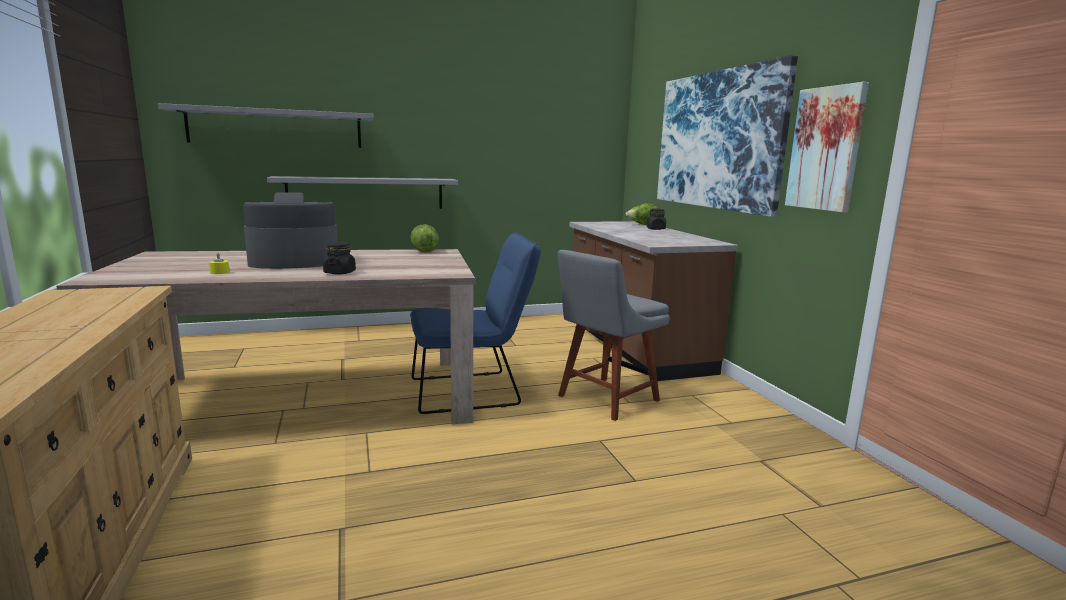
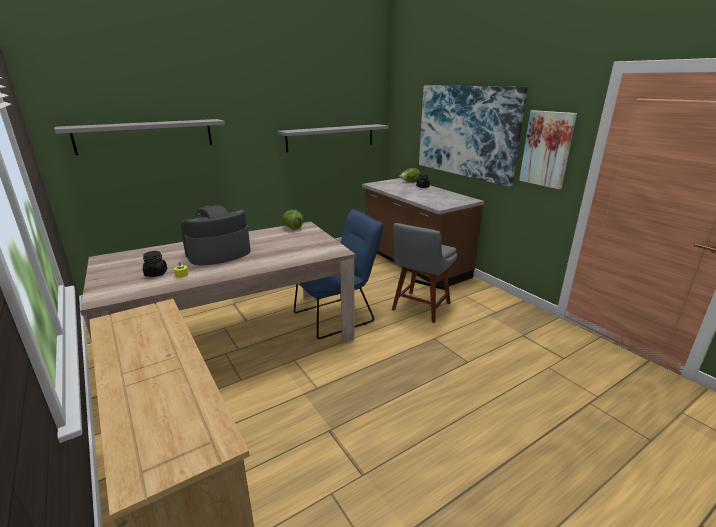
camera: 15 degrees left, 10 degrees up
grey shelf [267,176,458,209] -> grey shelf moved to [277,124,389,153]
black jar [323,242,356,275] -> black jar moved to [143,251,167,277]

